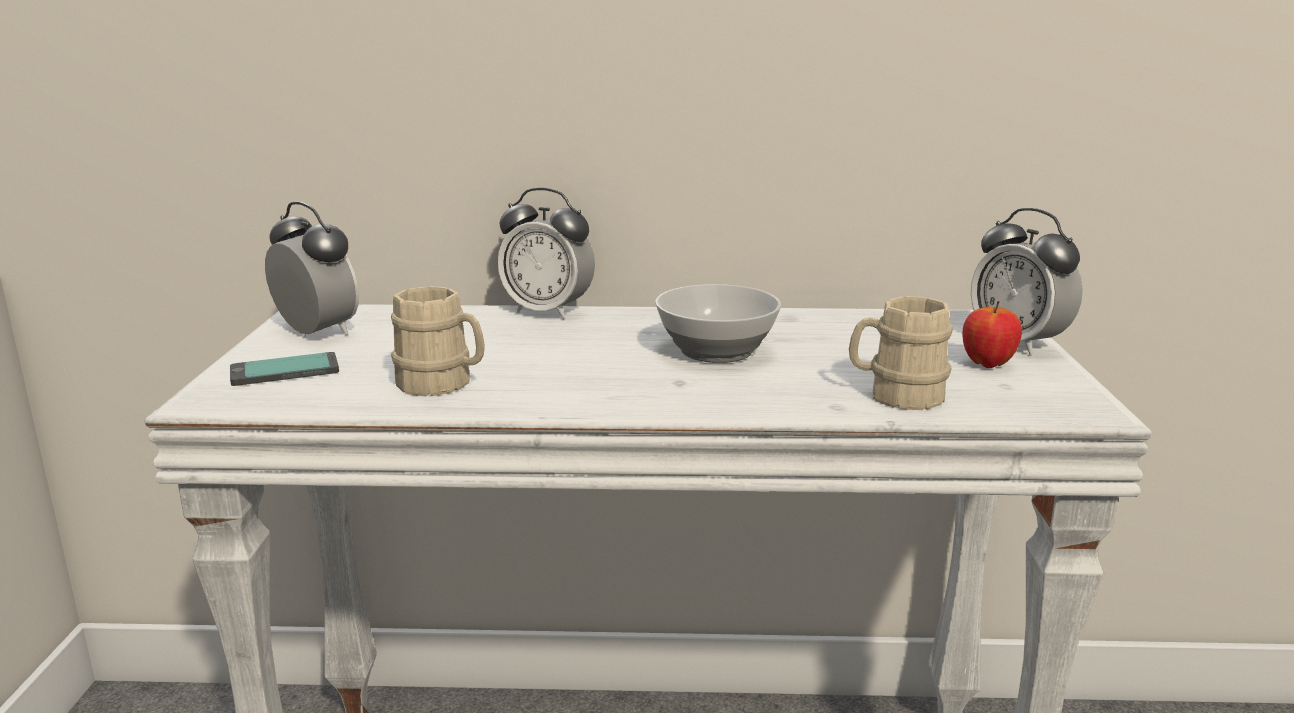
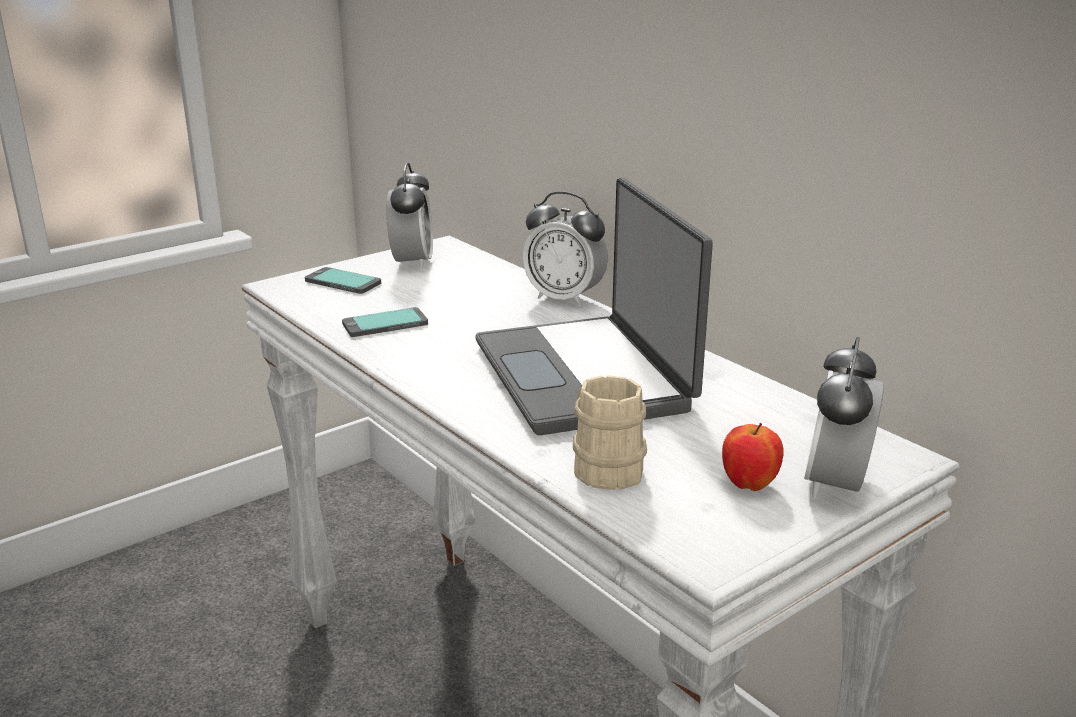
camera: 50 degrees right, 5 degrees up
beige mug [391,286,485,397] -> phone [342,307,428,337]
alarm clock [497,188,595,319] -> alarm clock turned 45 degrees counterclockwise [523,192,608,307]
bowl [655,284,781,363] -> laptop [475,178,713,435]

